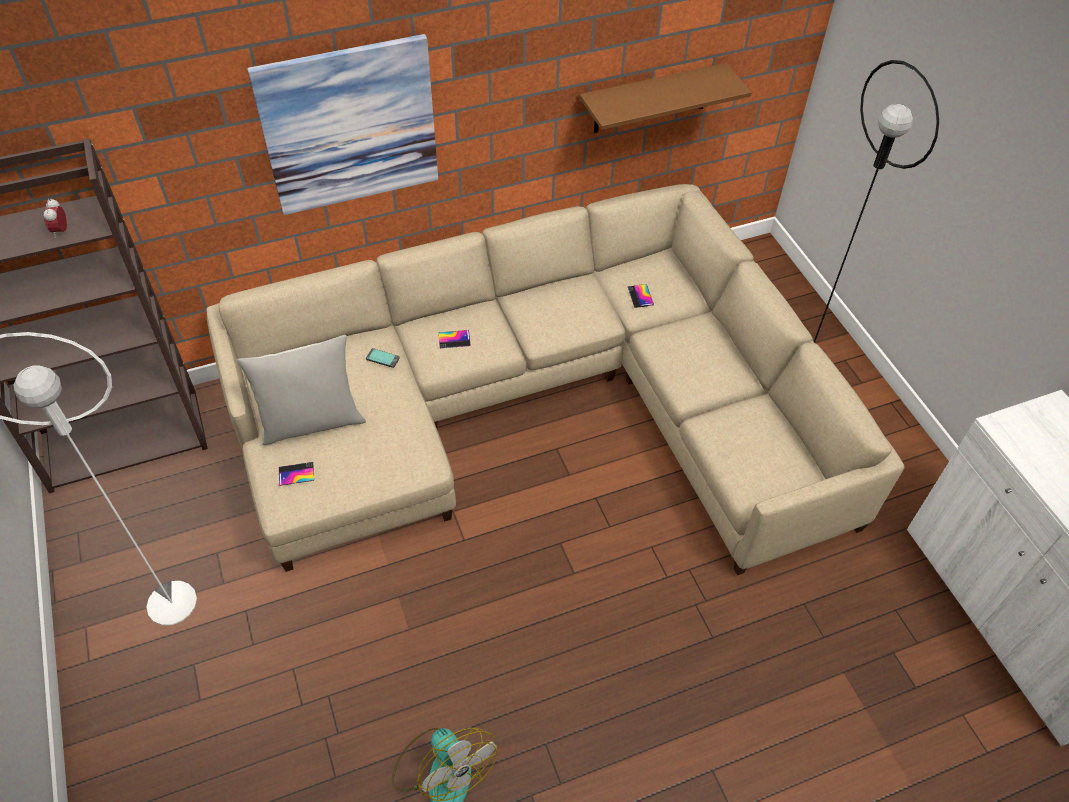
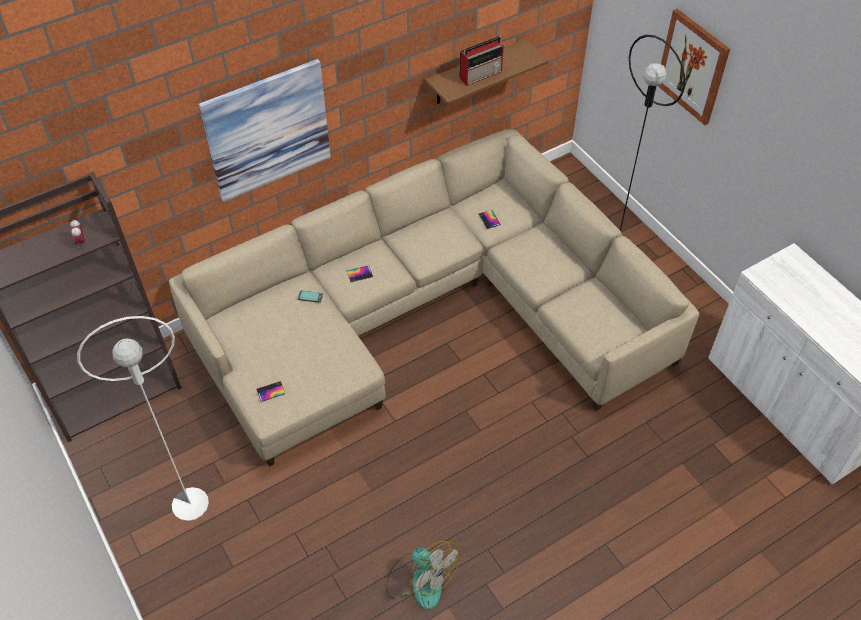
camera: 10 degrees left, 0 degrees up
grey pillow [236,335,366,445] -> none
none -> radio [459,36,504,86]
none -> picture [658,9,730,125]

